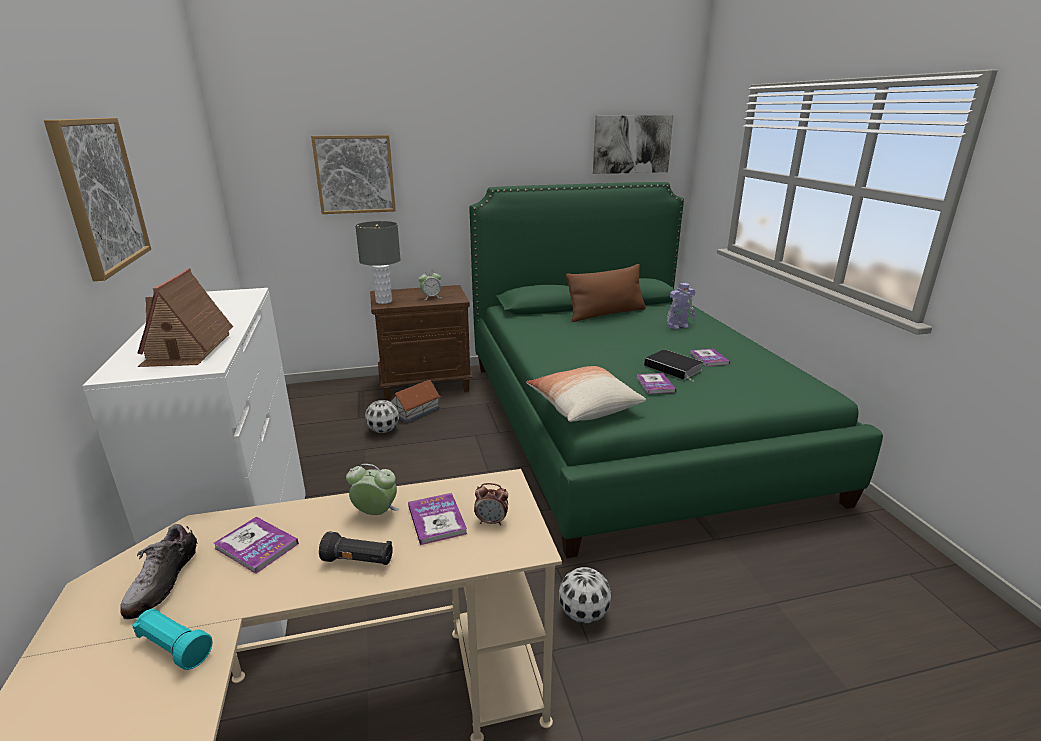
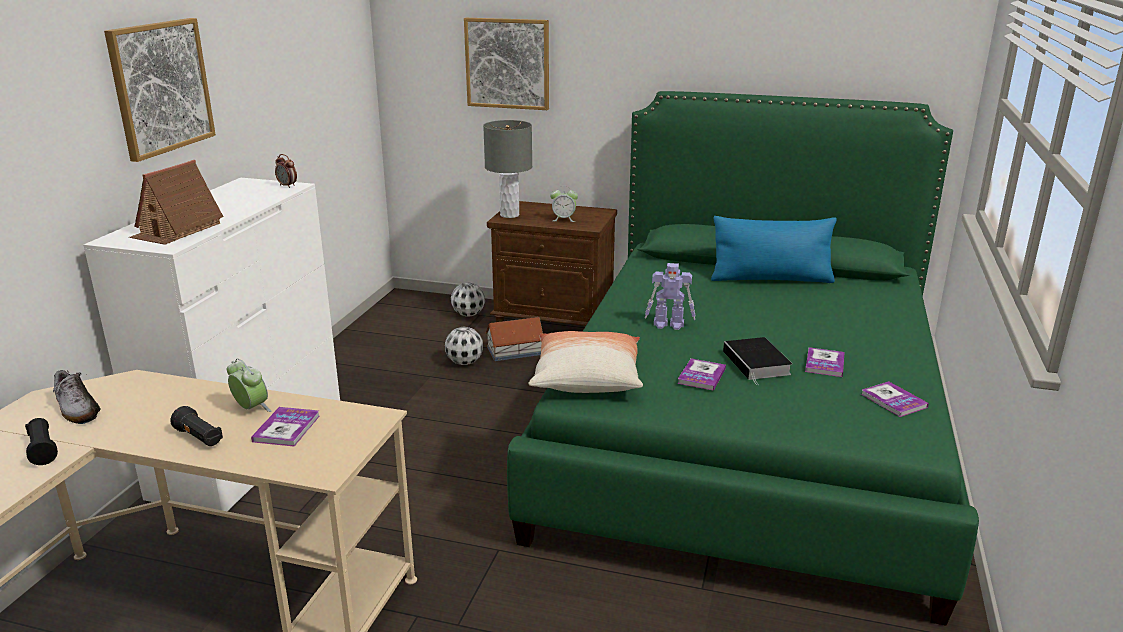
camera: 30 degrees right, 0 degrees up
shoe [120,524,197,619] -> shoe turned 75 degrees counterclockwise [53,370,100,424]
turquoise flashlight [132,609,212,670] -> black flashlight [25,418,58,465]
book [213,517,299,574] -> book moved to [861,381,929,417]
alarm clock [474,483,508,526] -> alarm clock moved to [275,154,297,188]
football [559,567,611,623] -> football moved to [451,282,485,317]
brown pillow [566,264,646,322] -> blue pillow [711,216,837,283]
picture [593,115,674,174] -> none
toy robot [667,283,695,329] -> toy robot moved to [645,263,695,330]

